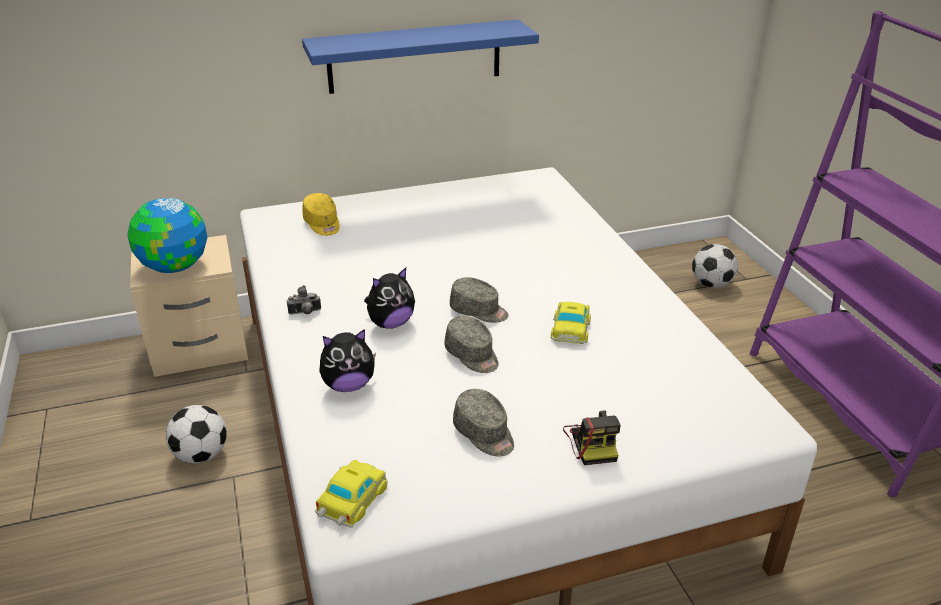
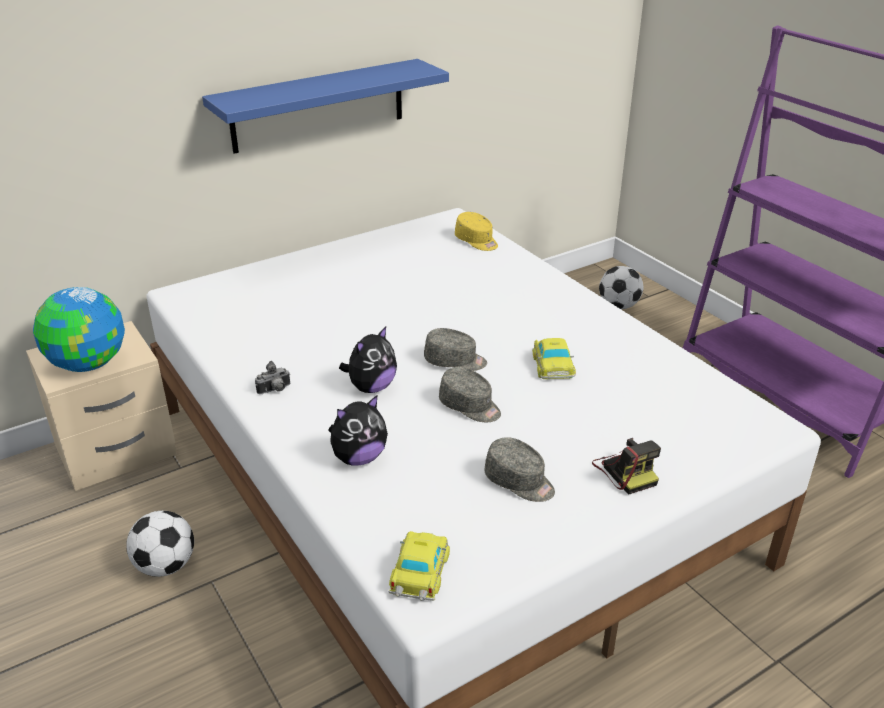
camera: 15 degrees left, 0 degrees up
yellow cap [302,193,340,236] -> yellow cap moved to [455,212,498,251]

